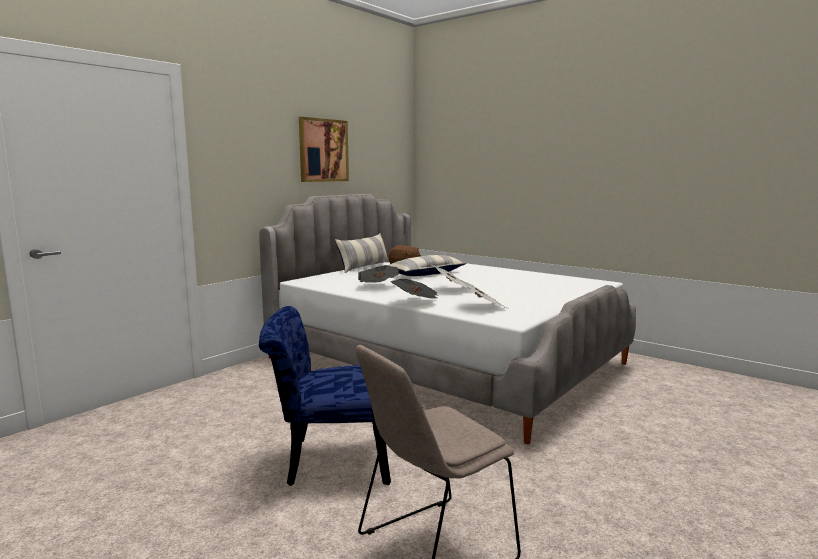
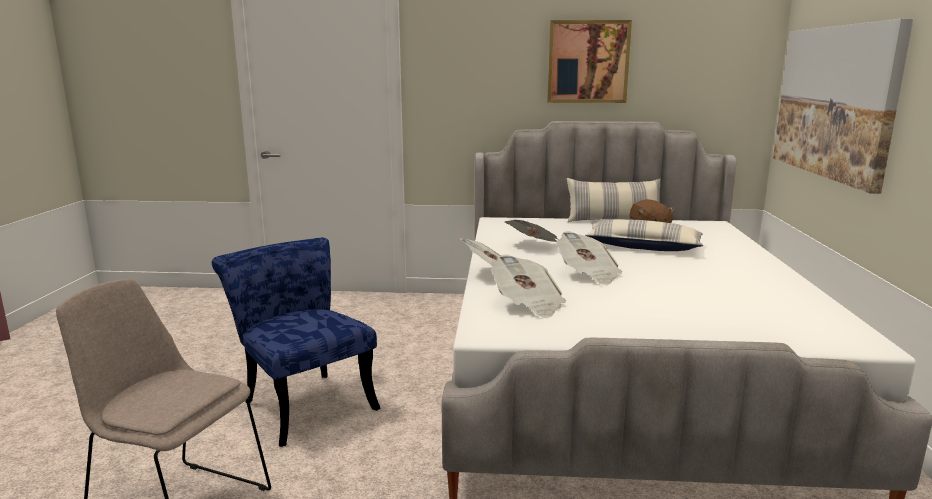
camera: 55 degrees right, 5 degrees up
none -> picture [773,18,913,194]

